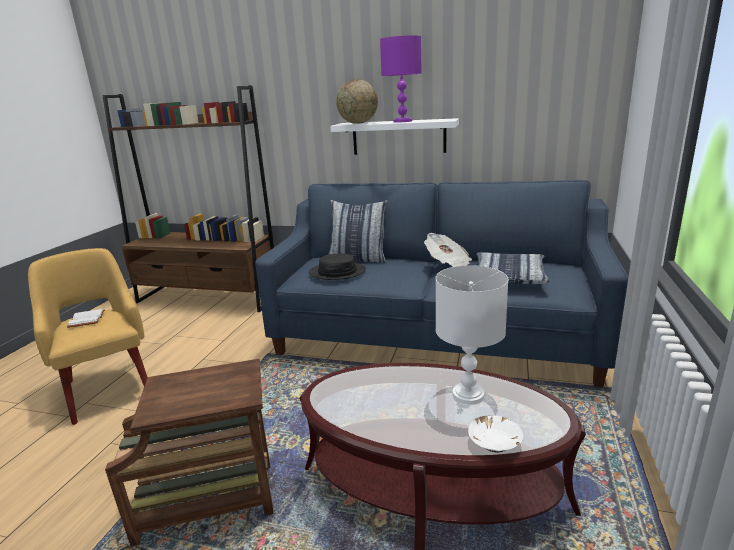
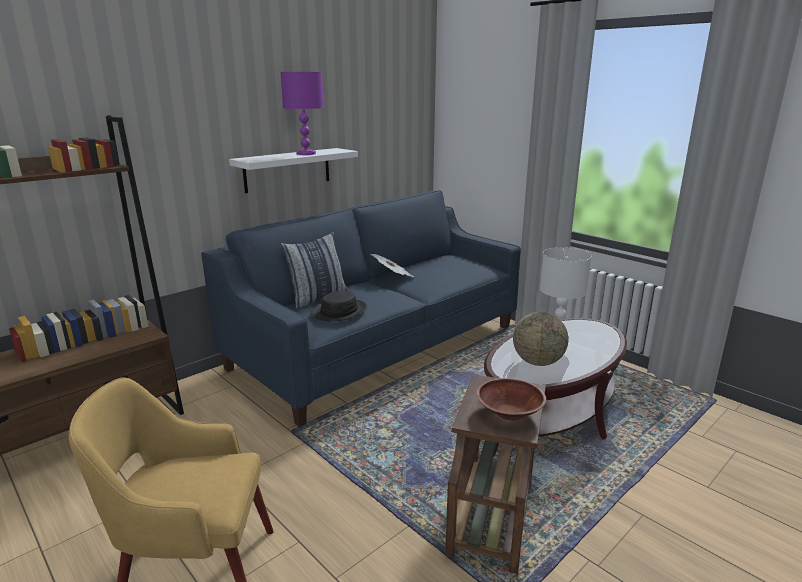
camera: 60 degrees left, 0 degrees up
white book [67,309,105,328] -> none
globe [336,79,378,124] -> globe moved to [513,312,568,366]
white bowl [468,415,523,452] -> none
pillow [476,252,550,284] -> none
none -> brown bowl [477,378,546,421]

